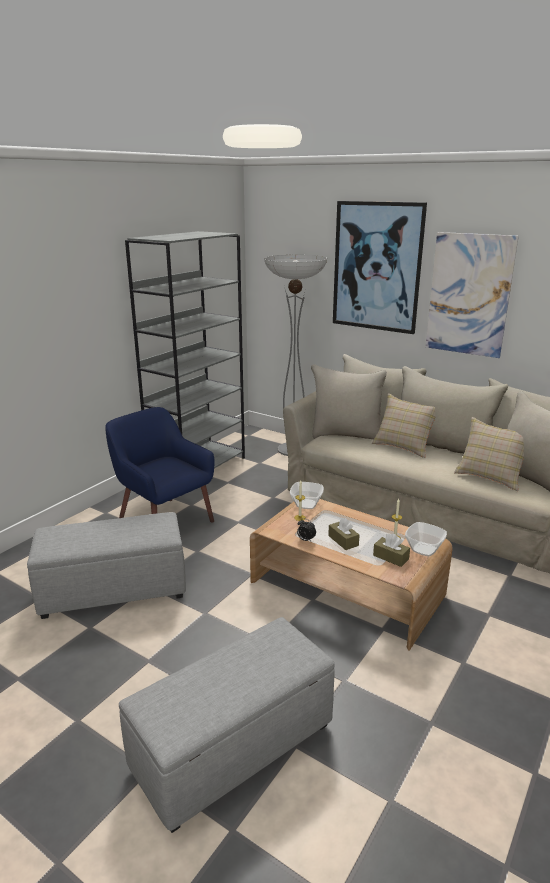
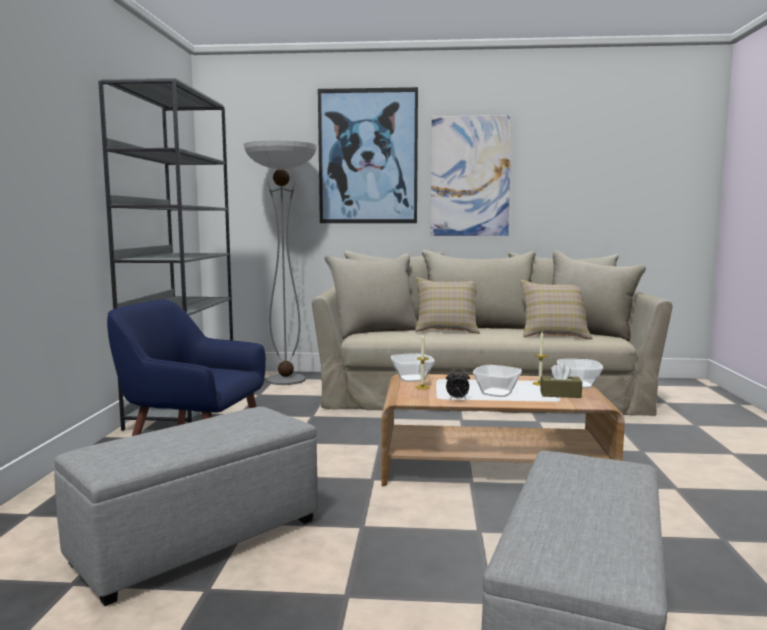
camera: 30 degrees left, 15 degrees down
brown tissue box [328,518,359,550] -> bowl [473,365,522,397]

